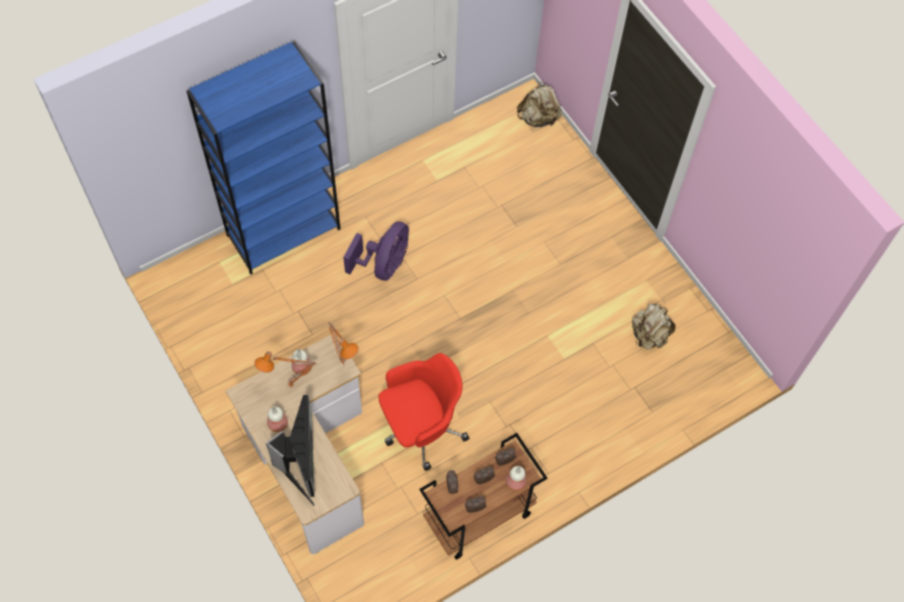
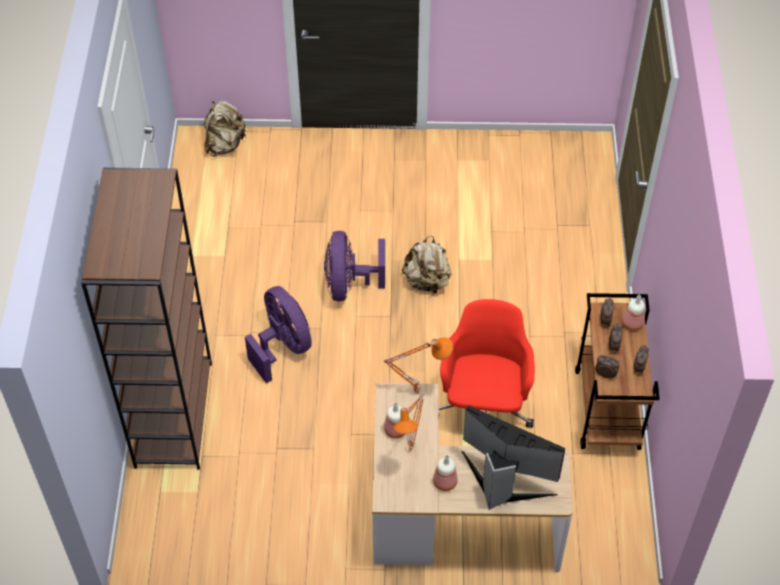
camera: 55 degrees left, 10 degrees down
blue bookcase [187,41,341,275] -> brown bookcase [81,167,212,470]
beige backpack [632,304,676,350] -> beige backpack moved to [402,236,452,295]
none -> purple fan [324,231,385,301]

